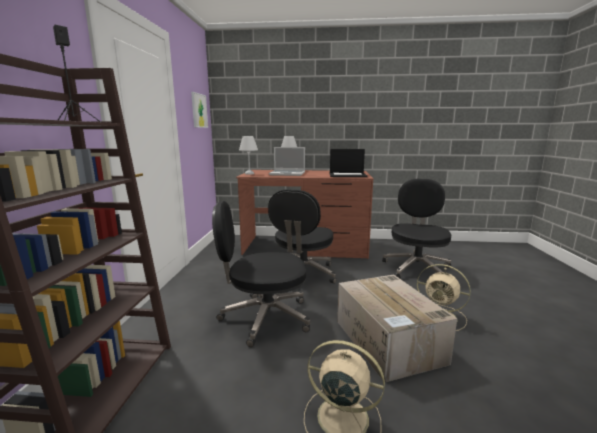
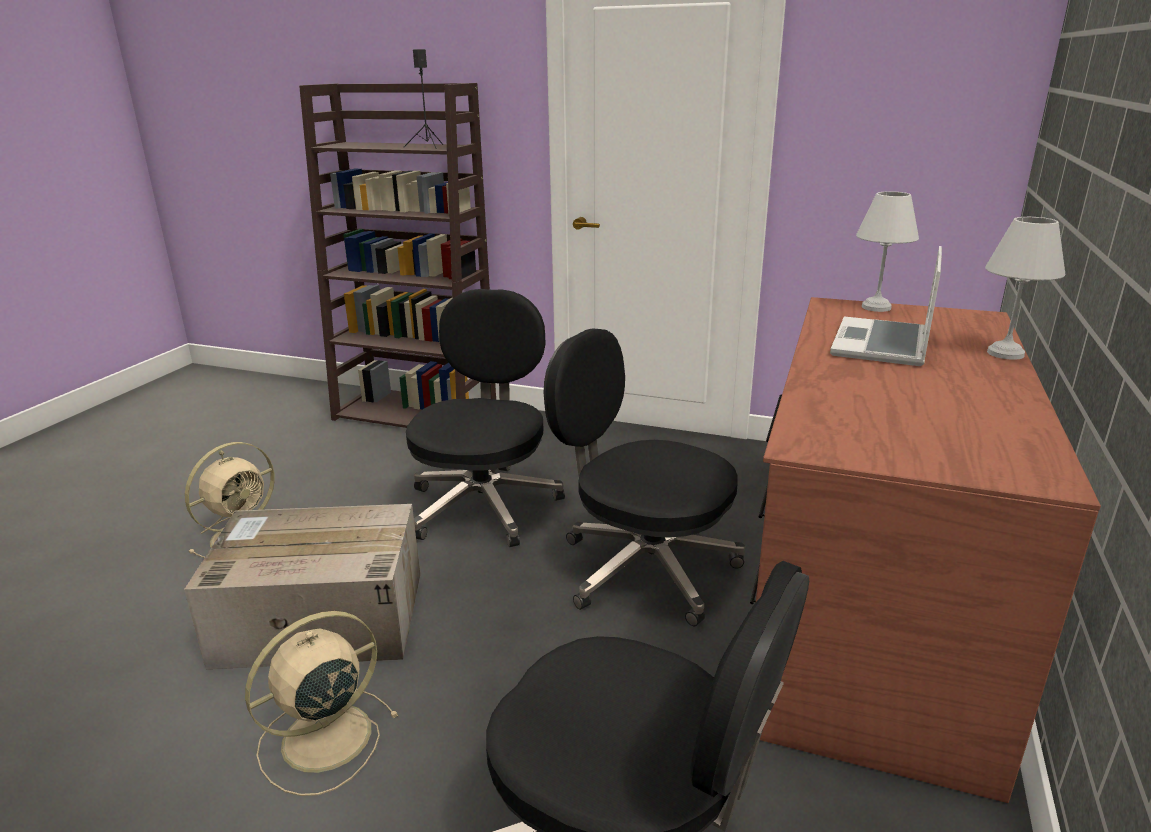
camera: 105 degrees right, 10 degrees up
picture [191,92,208,128] -> none
laptop [330,149,368,177] -> none

